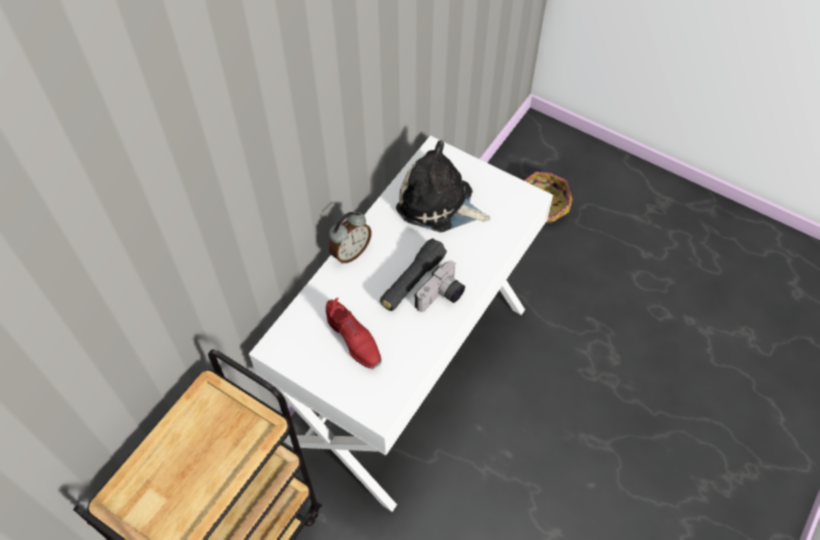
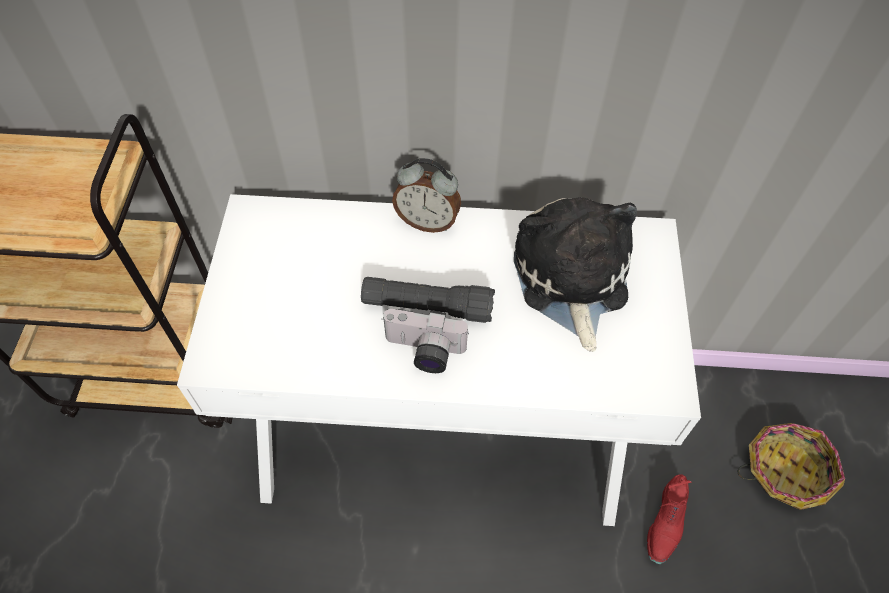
camera: 60 degrees right, 0 degrees up
red shoe [326,298,381,369] -> red shoe moved to [647,474,692,564]

